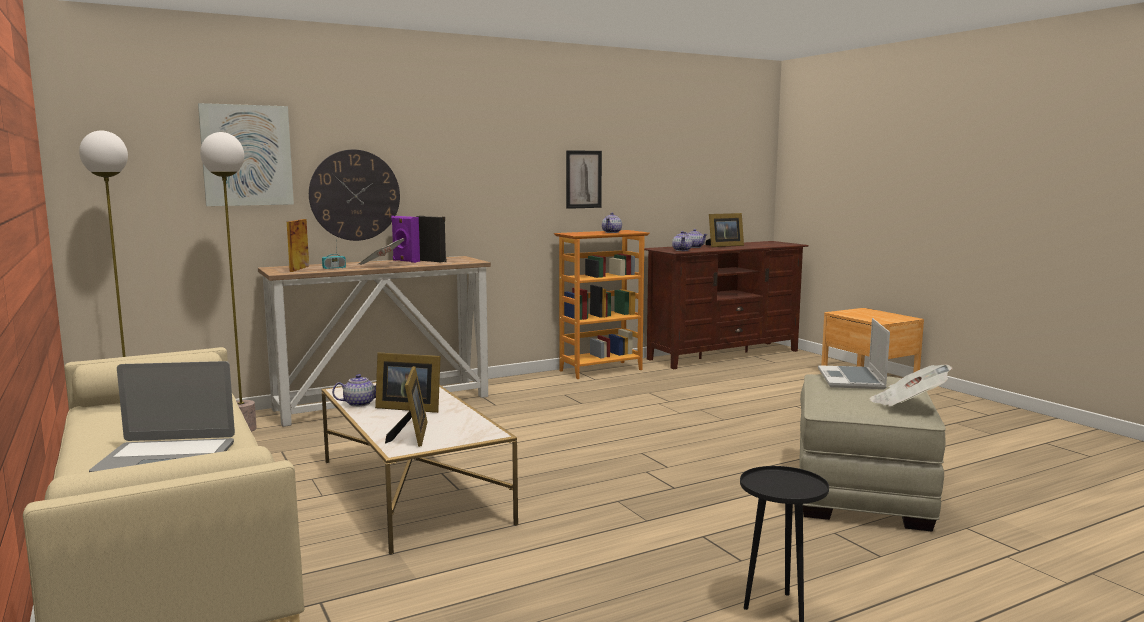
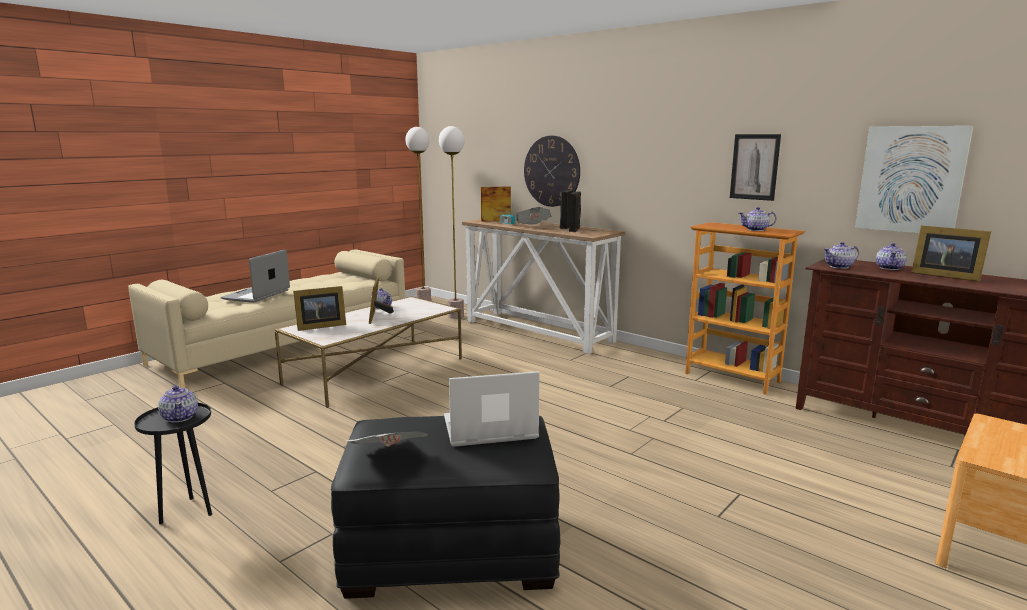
camera: 70 degrees right, 5 degrees up
laptop [89,361,235,472] -> laptop turned 45 degrees clockwise [220,250,290,303]
picture [198,103,294,206] -> picture moved to [855,126,973,233]
purple speaker [391,216,420,263] -> black speaker [560,190,574,229]
beige ottoman [799,374,946,532] -> black ottoman [331,416,560,599]
none -> teapot [158,385,198,422]

